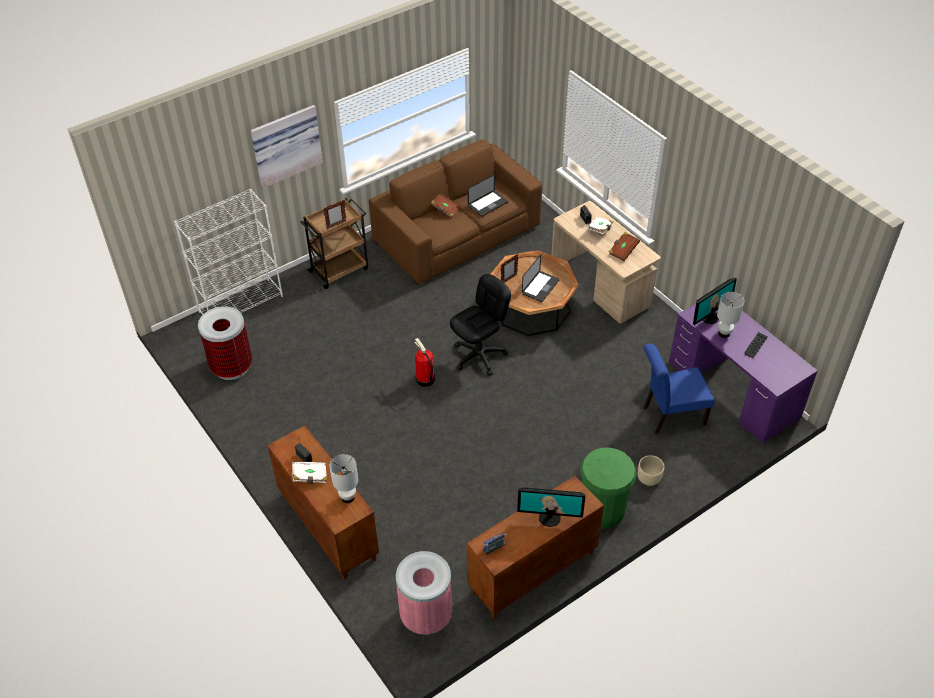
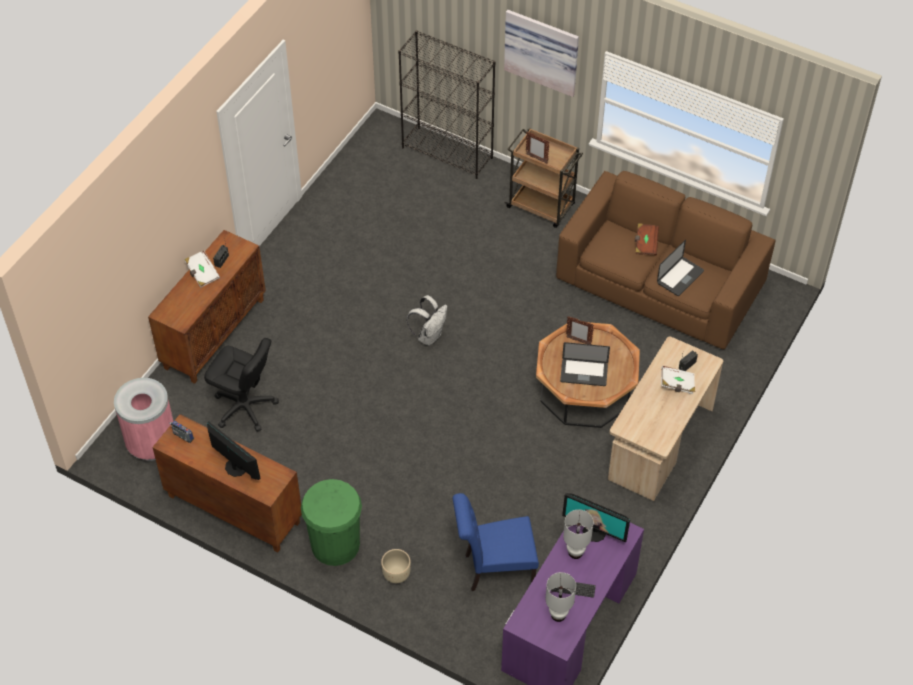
camera: 65 degrees right, 5 degrees up
white bookcase [174,189,283,315] -> black bookcase [398,30,496,179]
trash can [198,306,252,380] -> none
white table lamp [330,454,358,503] -> white table lamp moved to [546,572,576,622]
fire extinguisher [414,338,435,387] -> white backpack [407,295,447,346]
black office chair [450,274,511,376] -> black office chair moved to [204,338,279,431]
laptop [468,174,508,217] -> laptop turned 75 degrees counterclockwise [657,240,704,296]
monitor [517,487,586,527] -> monitor turned 150 degrees clockwise [207,421,261,480]
brown book [609,232,640,261] -> none
blue chair [644,343,715,434] -> blue chair turned 60 degrees counterclockwise [453,493,539,591]

